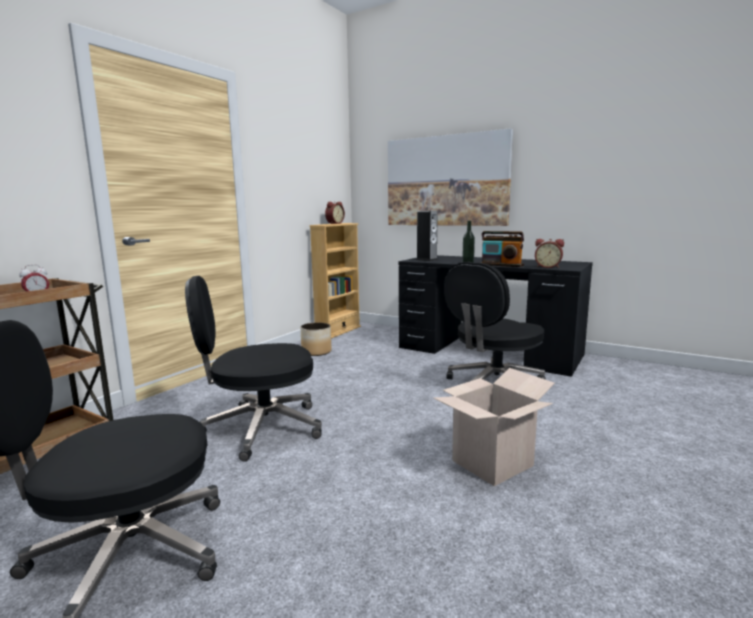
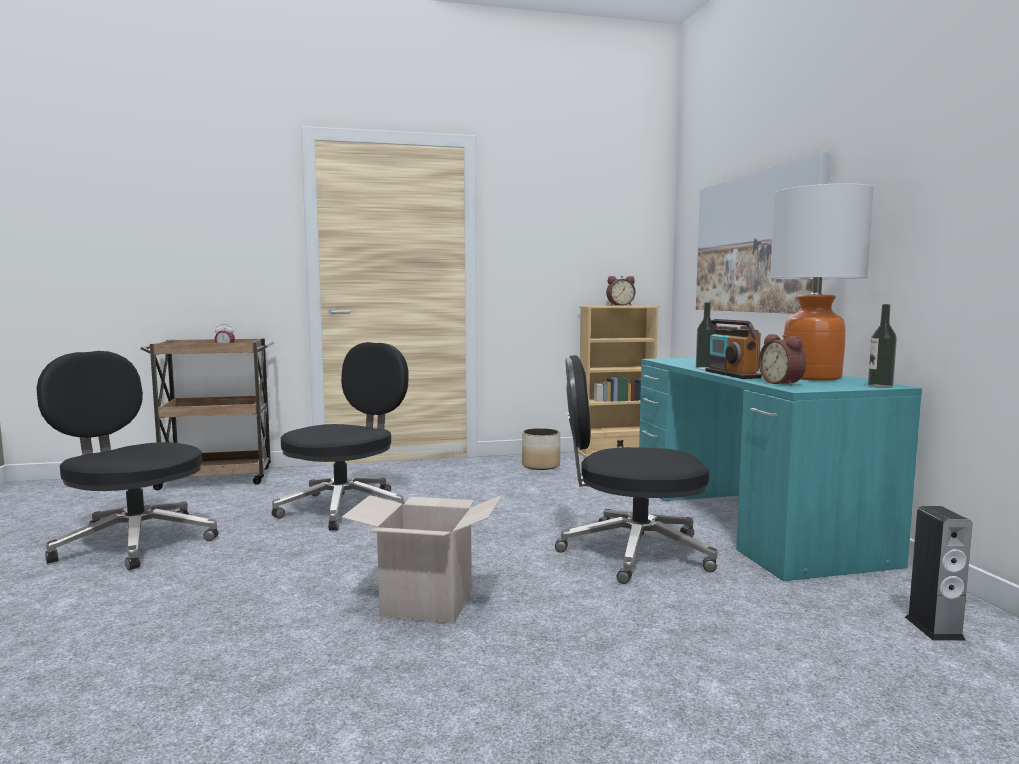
camera: 45 degrees right, 5 degrees down
black office chair [185,276,322,462] -> black office chair turned 90 degrees clockwise [272,342,408,530]
black desk [398,255,593,377] -> turquoise desk [639,358,922,581]
speaker [416,211,438,261] -> speaker moved to [905,506,973,641]
none -> table lamp [770,183,874,381]
none -> bottle [868,304,897,388]

